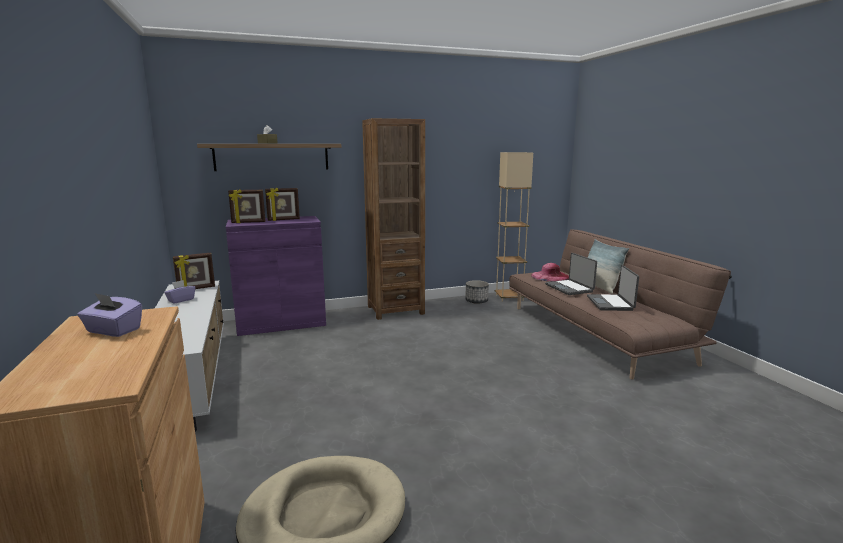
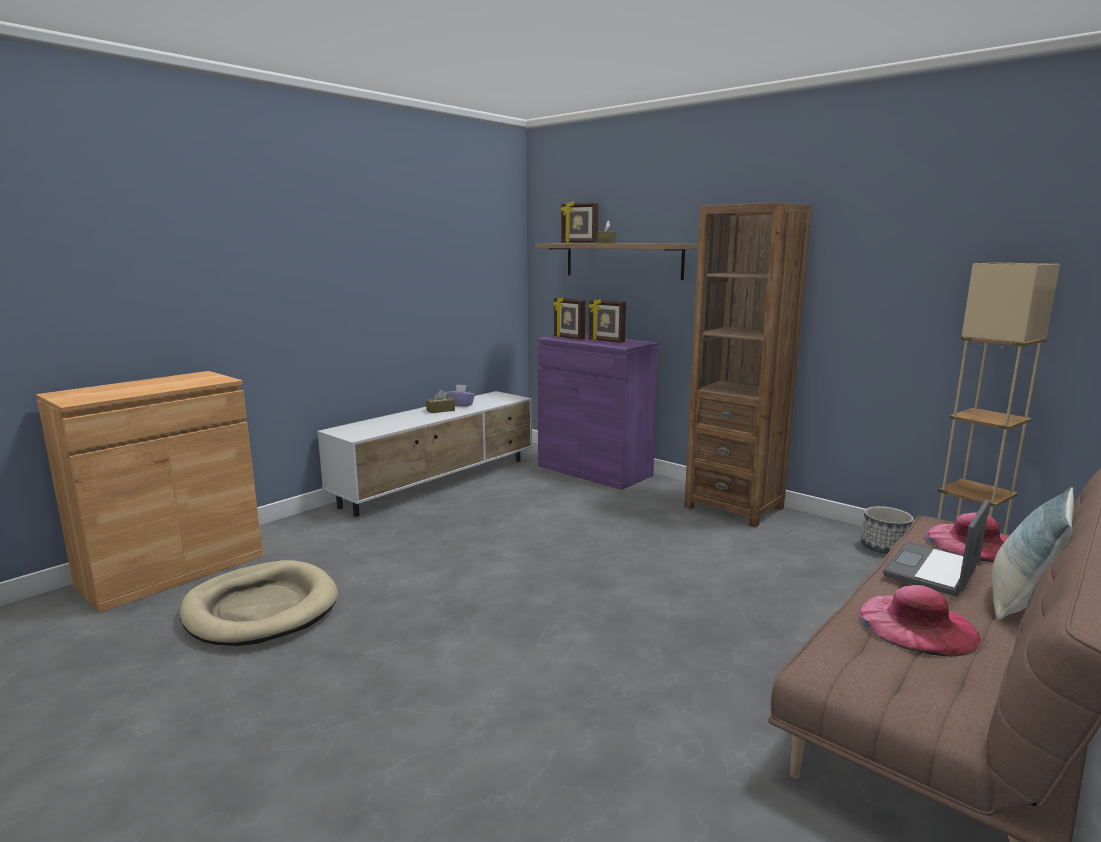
camera: 60 degrees right, 0 degrees up
purple tissue box [77,293,142,337] -> none
picture frame [173,253,215,289] -> picture frame moved to [561,201,599,243]
laptop [587,265,639,311] -> pink hat [858,585,981,657]
none -> brown tissue box [426,389,455,413]

